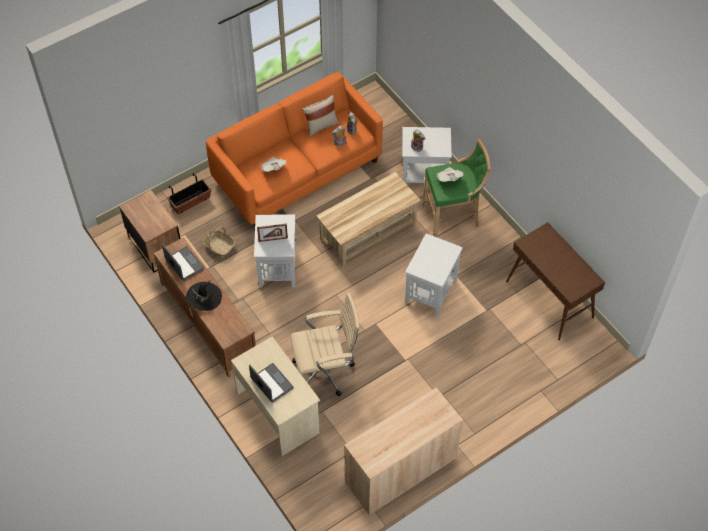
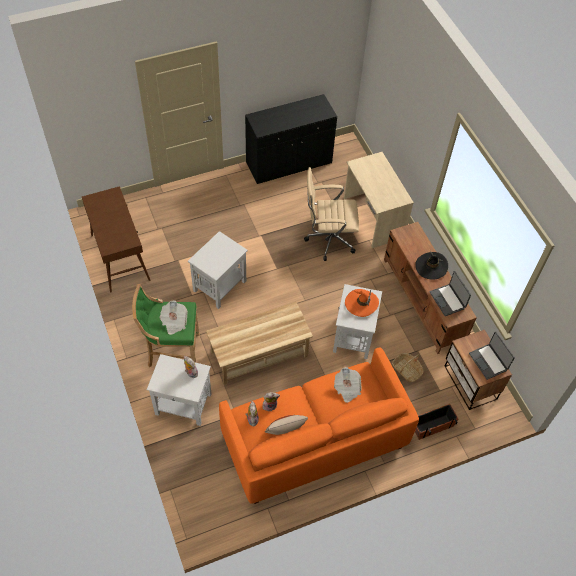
camera: 170 degrees left, 0 degrees up
laptop [249,363,294,402] -> laptop moved to [469,332,515,380]
picture frame [257,223,288,242] -> orange hat [345,289,379,317]
beige cabinet [344,388,463,515] -> black cabinet [245,94,337,184]

